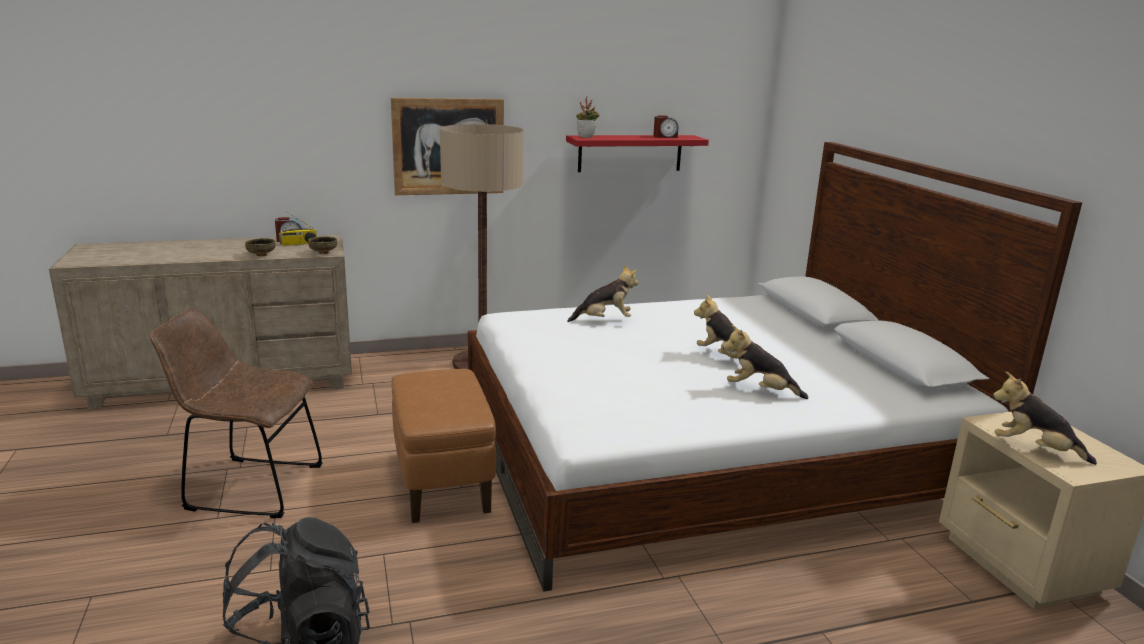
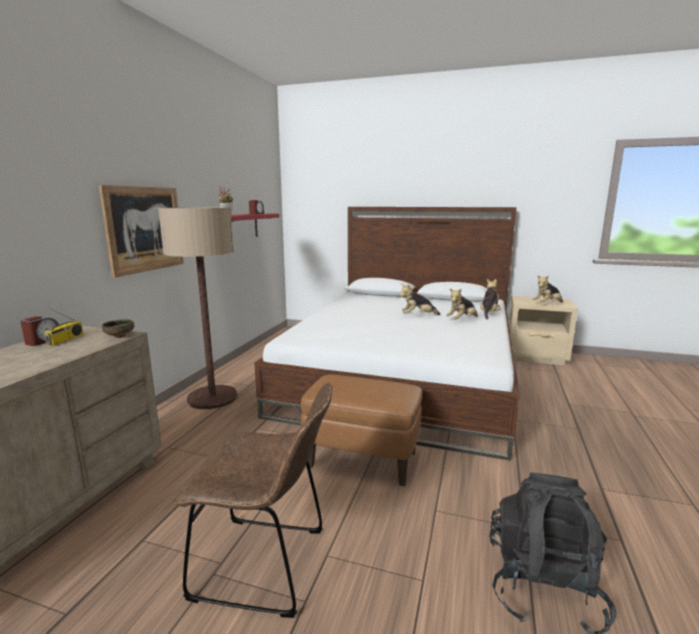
camera: 55 degrees left, 5 degrees down
brown chair [150,308,322,518] -> brown chair turned 120 degrees counterclockwise [174,382,332,618]
bowl [245,238,276,256] -> none
plush toy [567,264,638,322] -> plush toy moved to [480,279,501,320]

